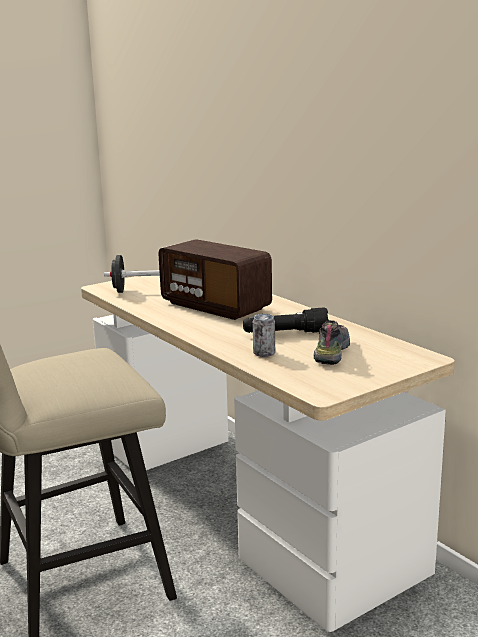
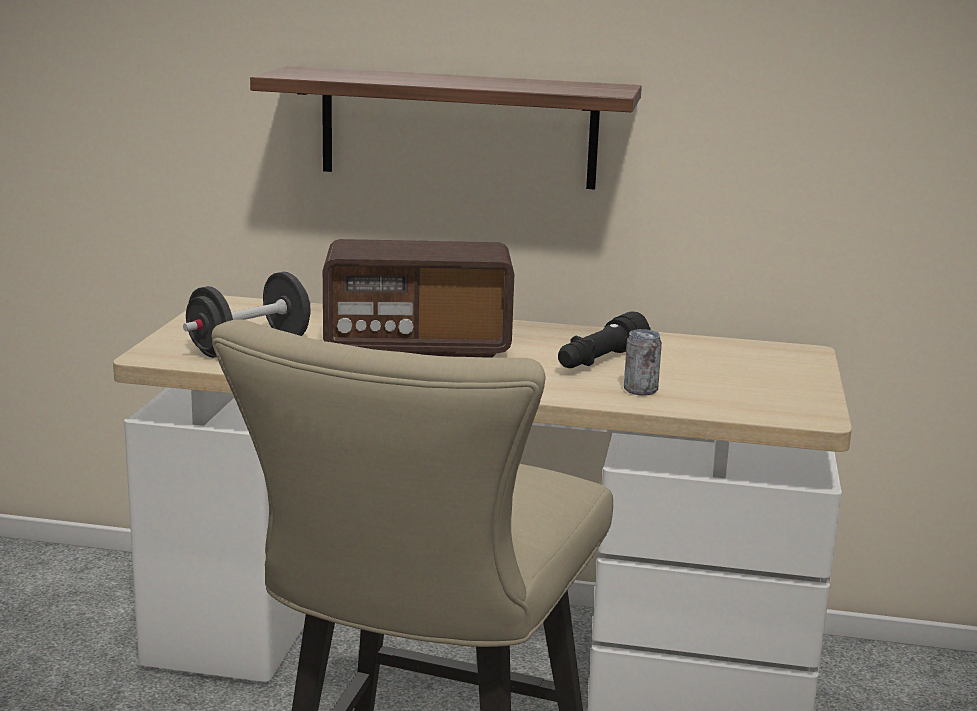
camera: 45 degrees left, 0 degrees up
shoe [313,320,350,365] -> none
none -> shelf [250,66,642,190]

